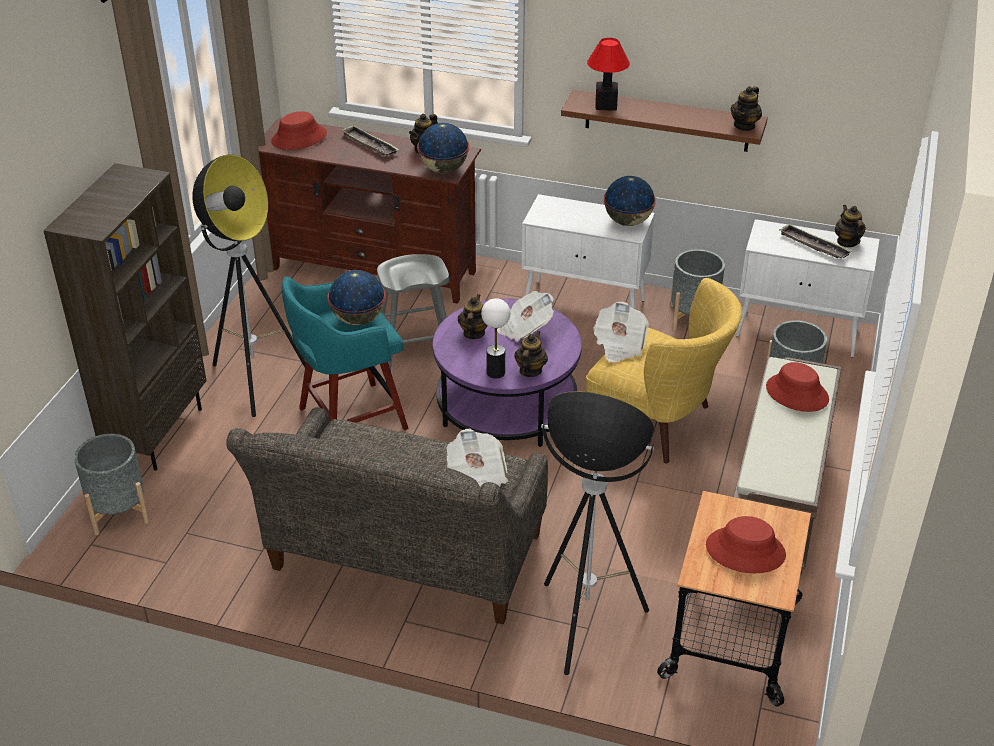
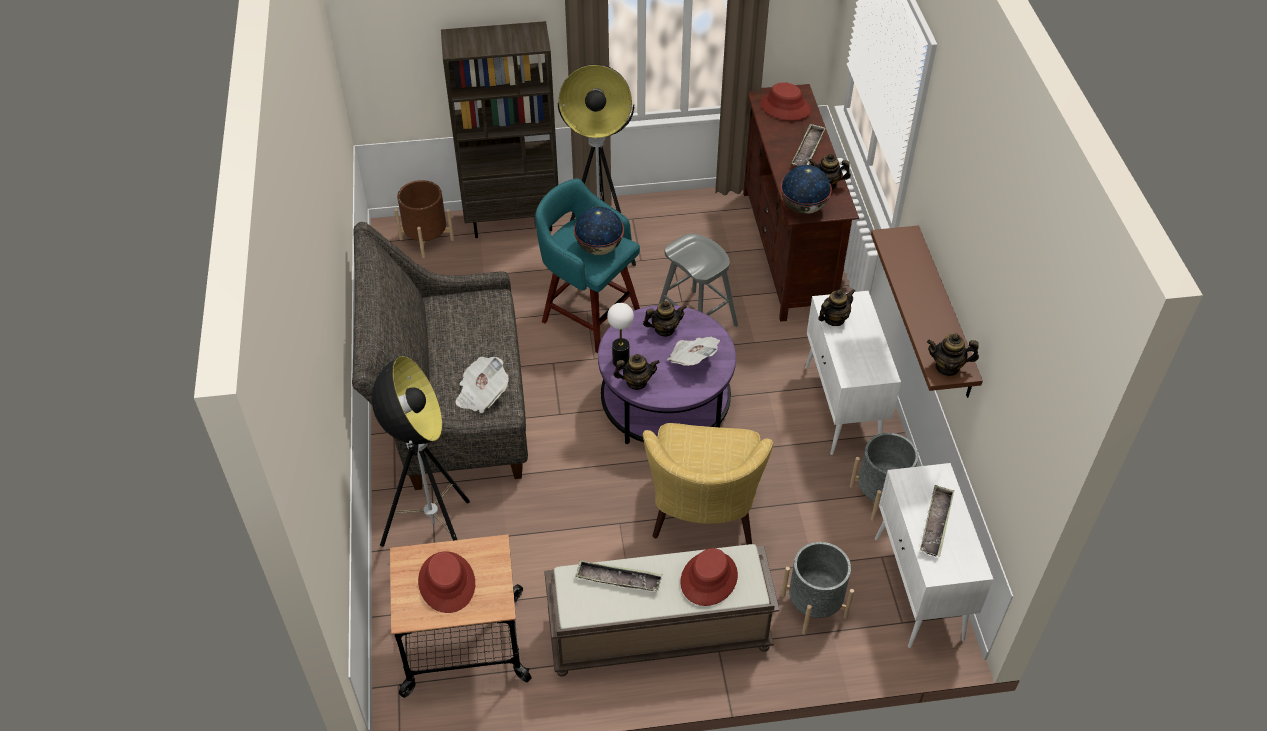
camera: 65 degrees right, 10 degrees up
grey planter [74,434,149,535] -> brown planter [394,180,454,258]
table lamp [587,38,630,111] -> none
newspaper [593,302,649,362] -> none
globe [604,176,656,226] -> none
teapot [835,205,866,247] -> teapot moved to [818,289,855,326]
none -> tray [575,560,662,591]

